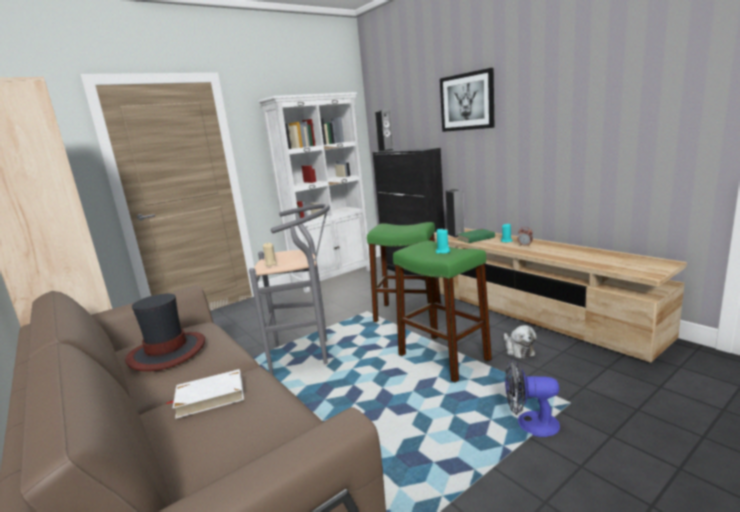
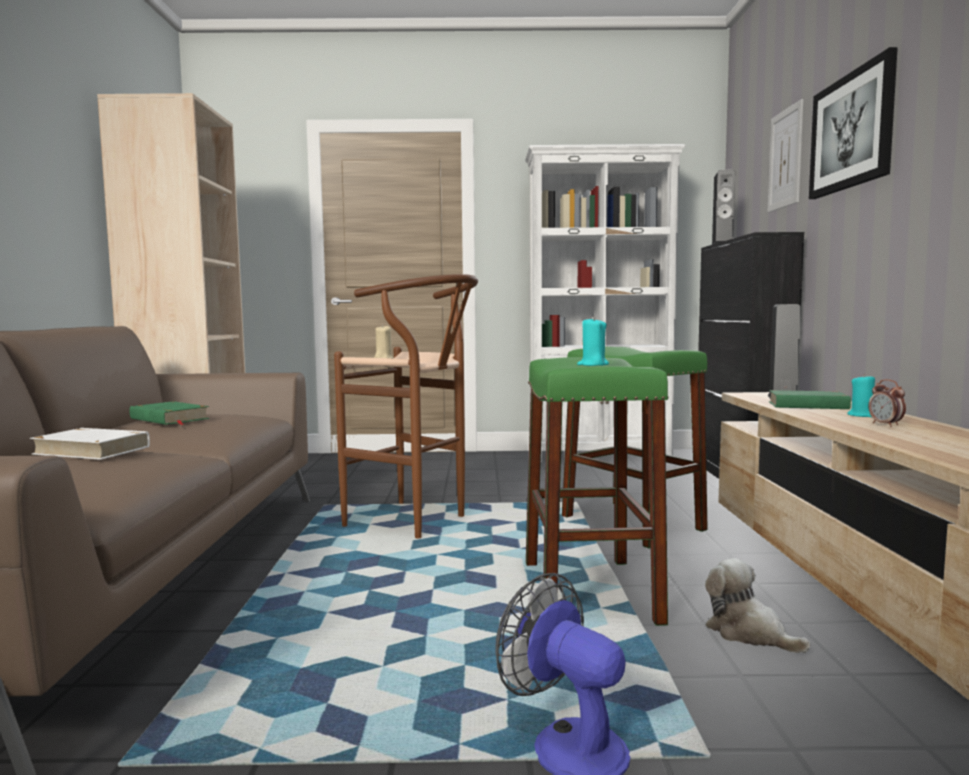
camera: 35 degrees right, 10 degrees down
hat [125,293,205,372] -> green book [129,401,210,425]
grey stool [249,204,330,374] -> brown stool [334,274,478,538]
plush toy [504,325,537,359] -> plush toy turned 120 degrees clockwise [705,558,810,653]
none -> picture [768,99,803,212]

